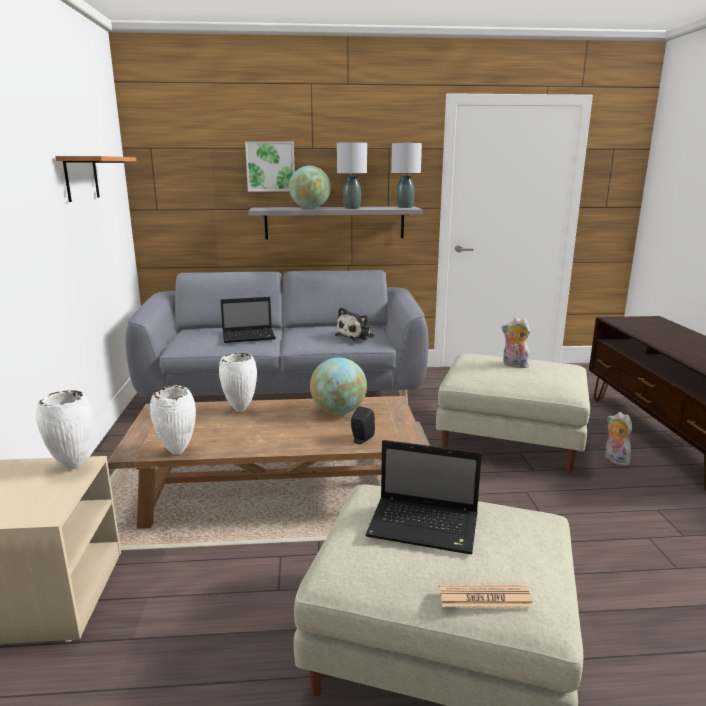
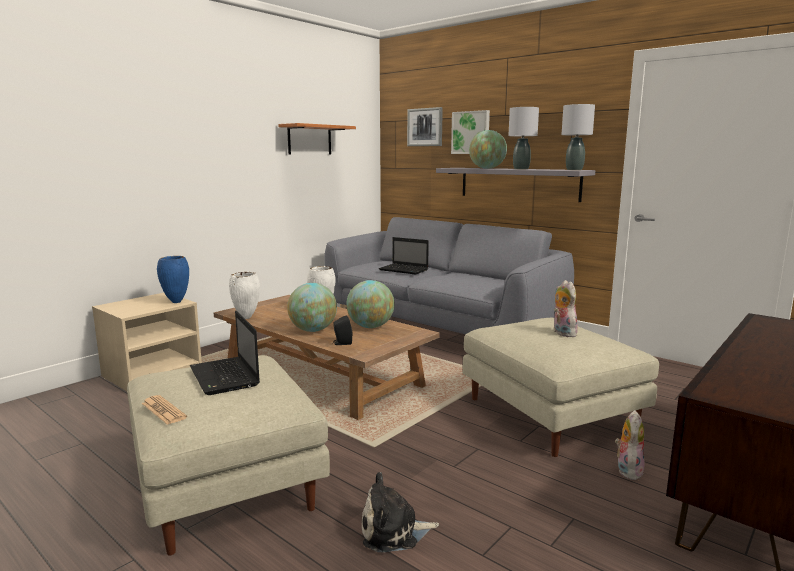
camera: 45 degrees right, 5 degrees down
white vase [36,390,93,470] -> blue vase [157,256,189,303]
plush toy [335,307,374,341] -> plush toy moved to [362,472,439,552]
none -> globe [287,283,337,332]
none -> picture [407,107,443,146]

